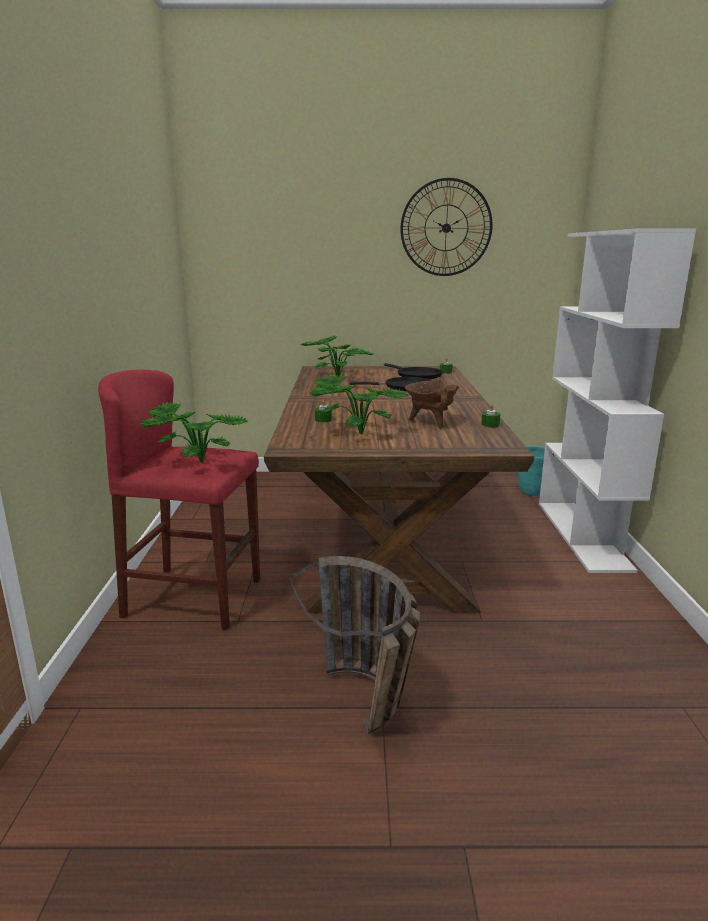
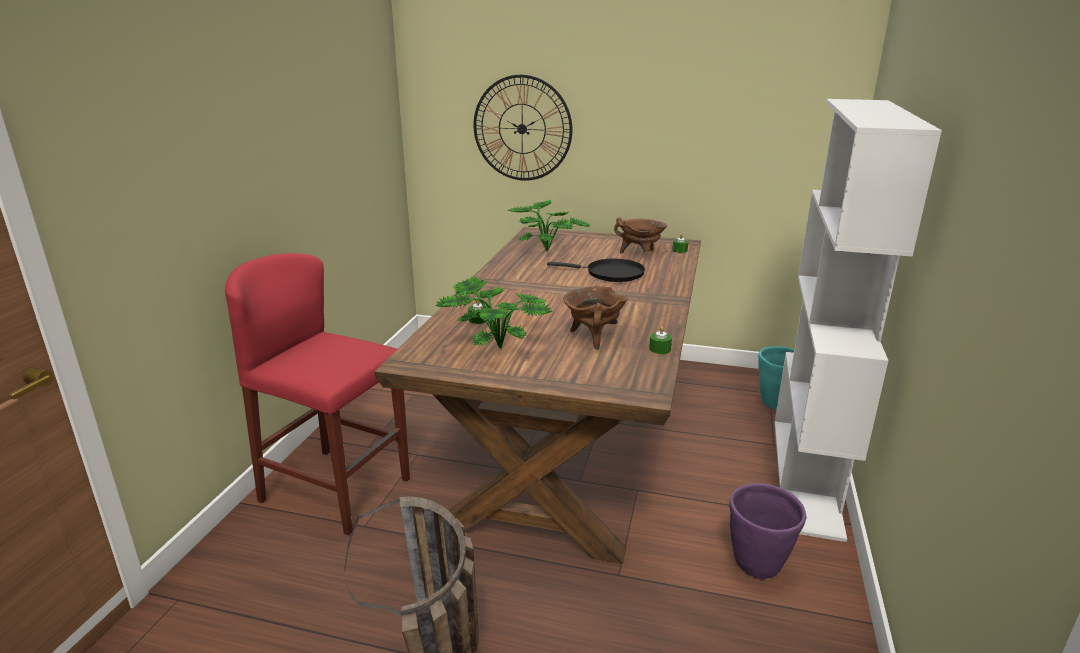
camera: 15 degrees right, 5 degrees up
potted plant [141,402,248,463] -> none
black frying pan [384,363,443,379] -> brown cooking pot [614,217,667,254]
wall clock [400,178,493,276] -> wall clock moved to [474,74,572,181]
none -> purple planter [730,483,807,579]

